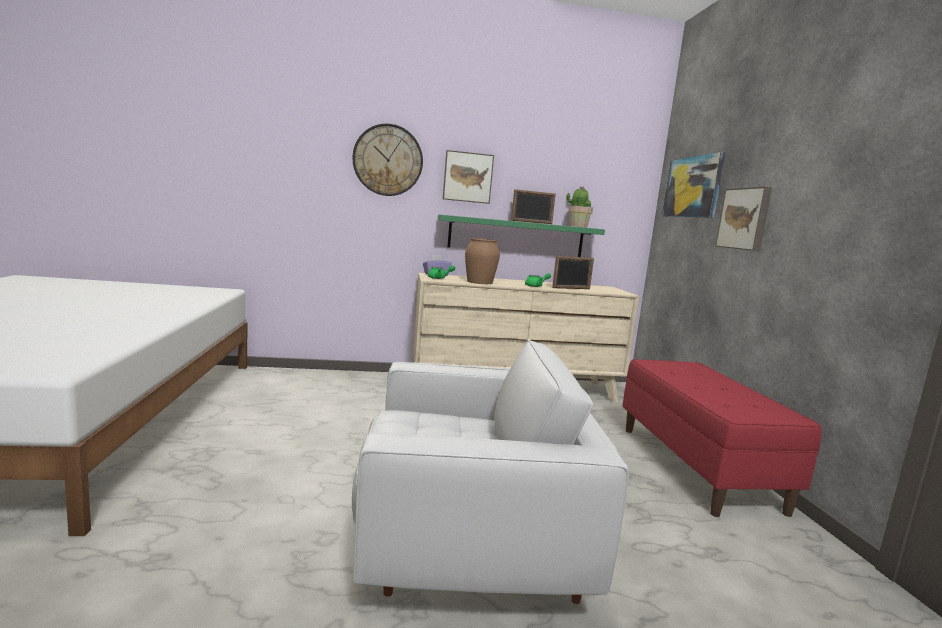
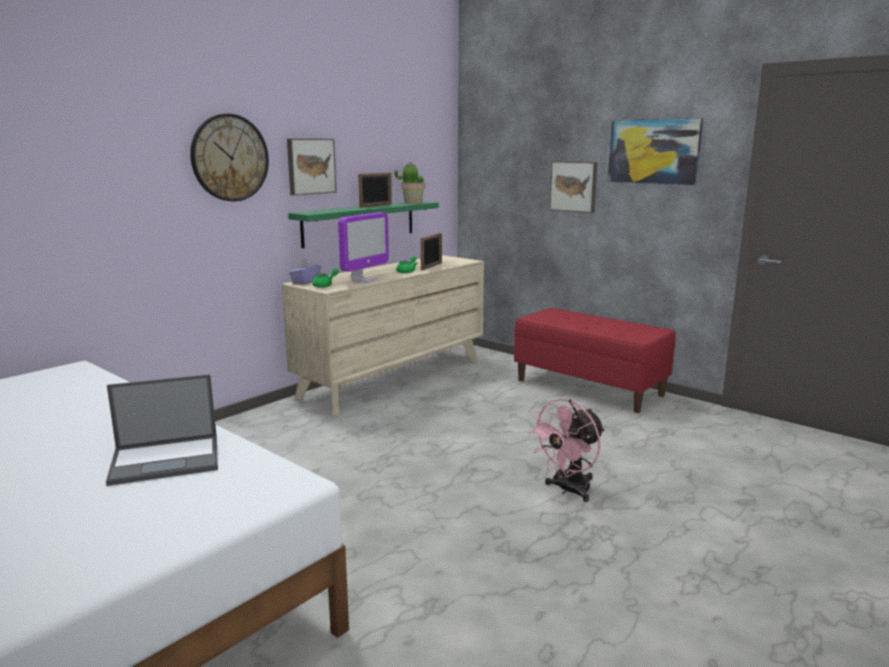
camera: 40 degrees left, 5 degrees up
white armchair [352,339,629,604] -> pink fan [528,398,605,502]
brown vase [465,238,500,284] -> monitor [338,212,389,283]
picture [662,152,725,218] -> picture moved to [608,118,703,185]
none -> laptop [106,374,218,486]

